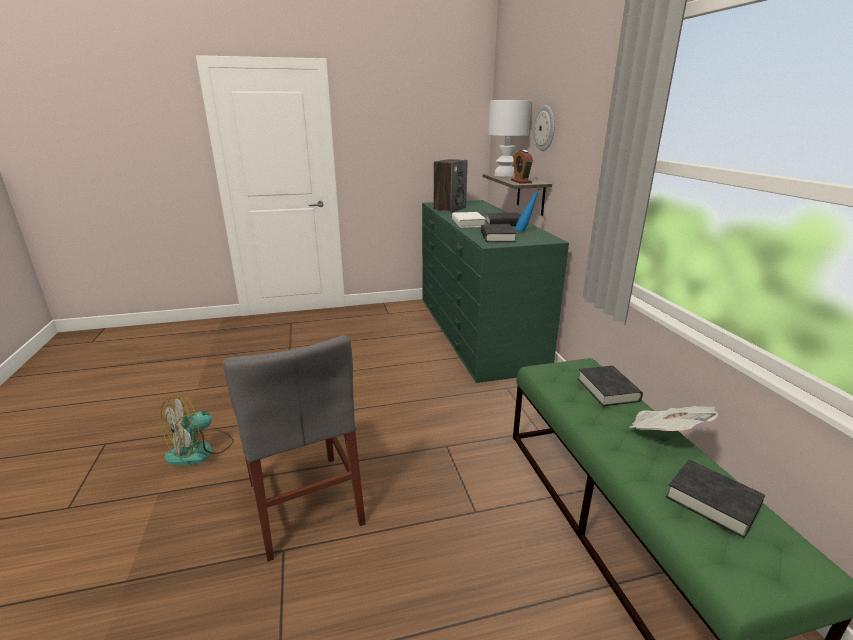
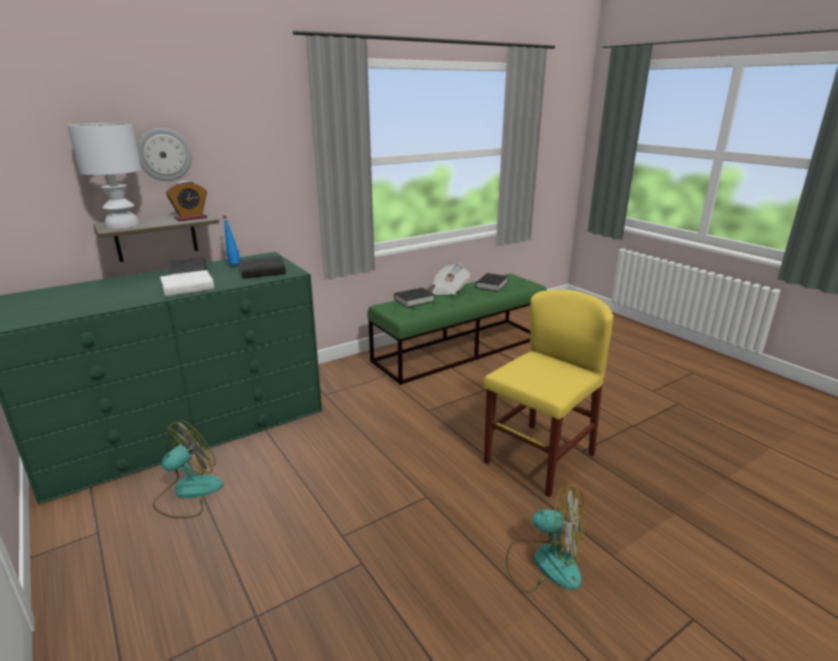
camera: 110 degrees left, 0 degrees up
grey chair [223,335,366,562] -> yellow chair [484,290,613,497]
speaker [434,159,468,212] -> none
none -> fan [153,421,223,518]

